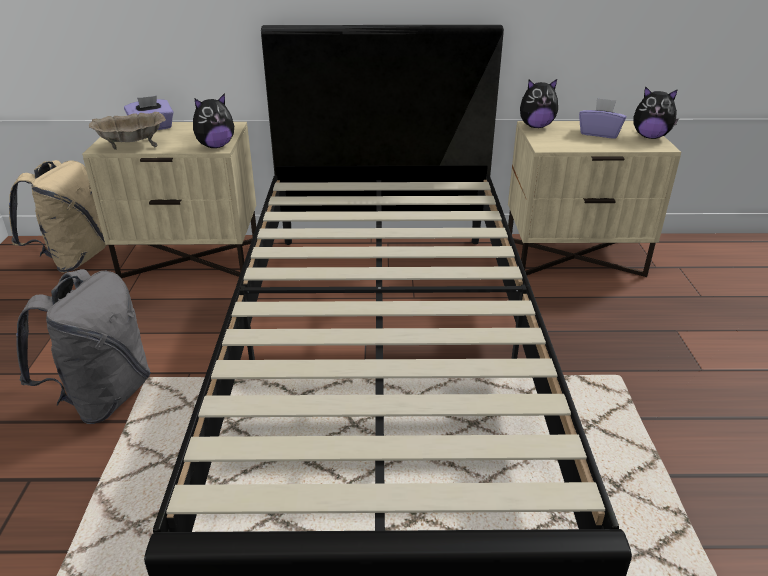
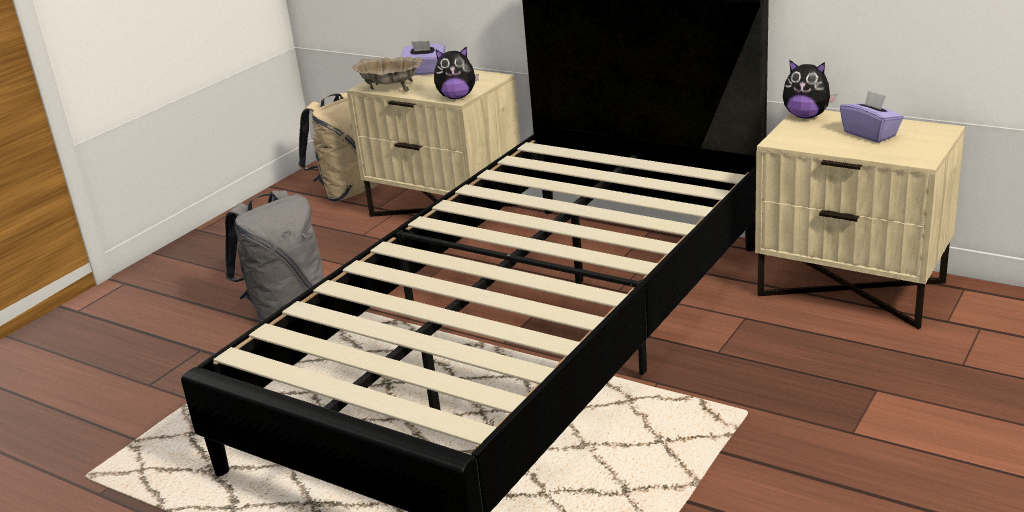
camera: 35 degrees right, 5 degrees down
plush toy [633,86,679,139] -> none

